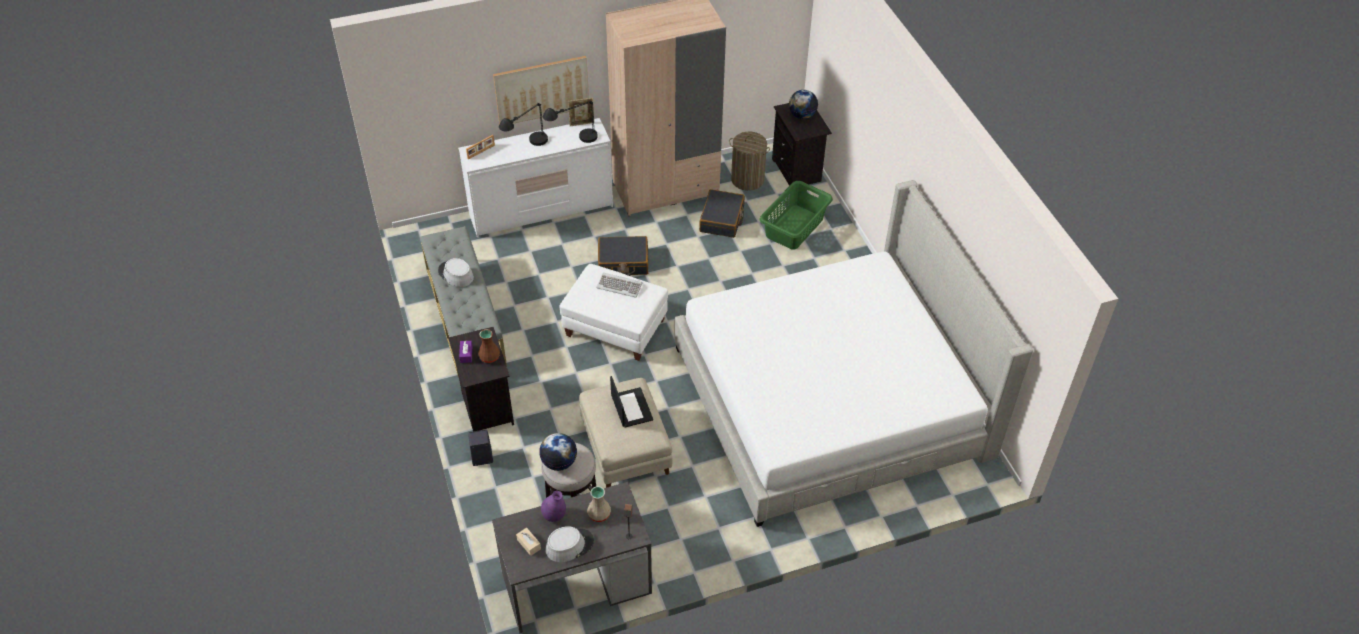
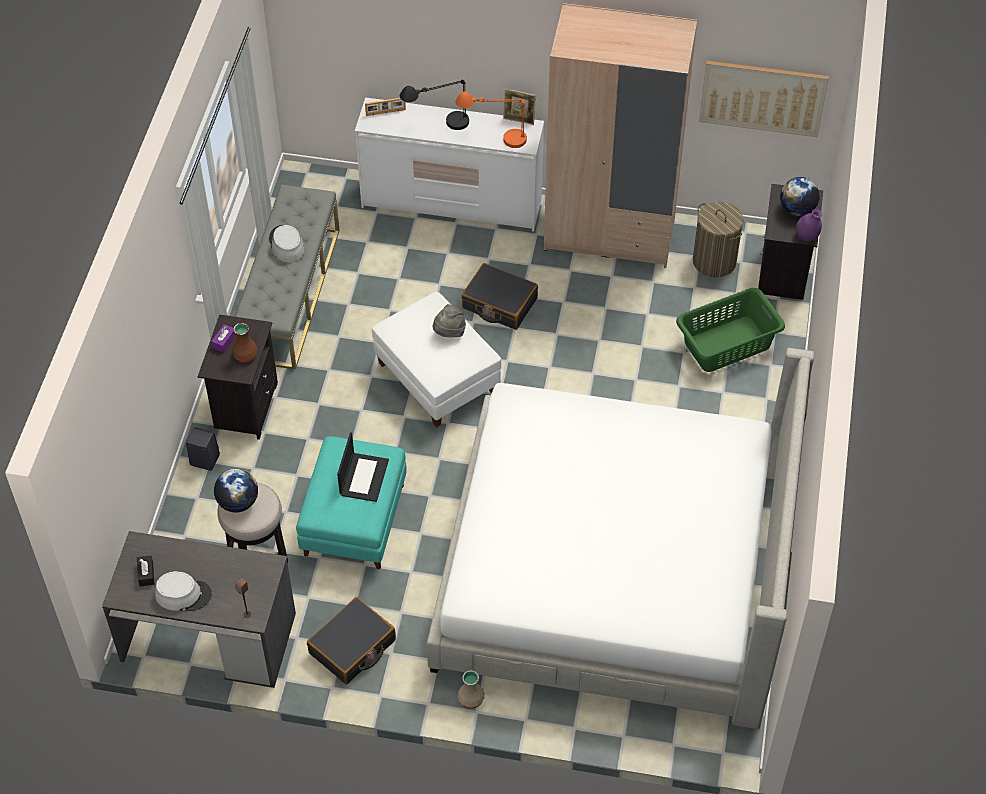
camera: 30 degrees right, 5 degrees up
picture [493,56,589,125] -> picture moved to [699,61,829,137]
beige tissue box [516,528,541,556] -> black tissue box [137,555,154,587]
purple vase [541,491,566,522] -> purple vase moved to [796,209,822,241]
black table lamp [543,100,598,143] -> orange table lamp [455,92,527,148]
beige ottoman [579,378,673,488] -> turquoise ottoman [296,436,407,569]
beige vase [587,486,611,522] -> beige vase moved to [457,670,485,709]
keyboard [596,273,643,298] -> grey hat [433,304,466,338]
black suitcase [699,189,745,238] -> black suitcase moved to [307,597,396,684]

